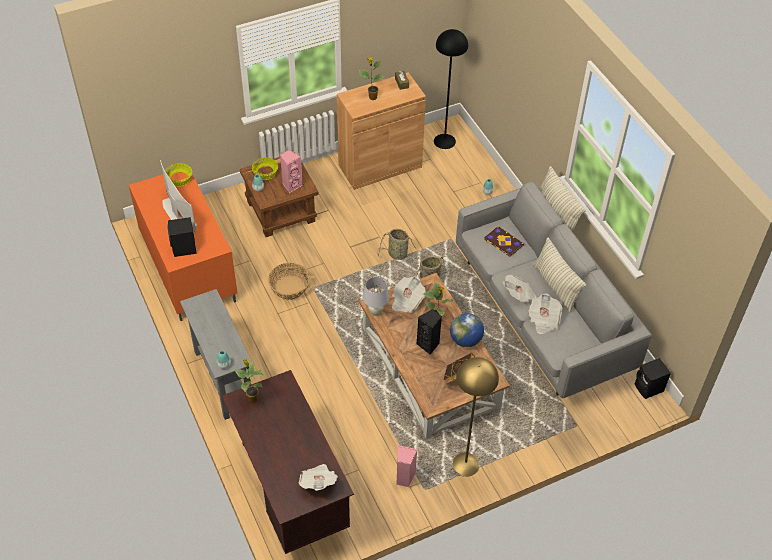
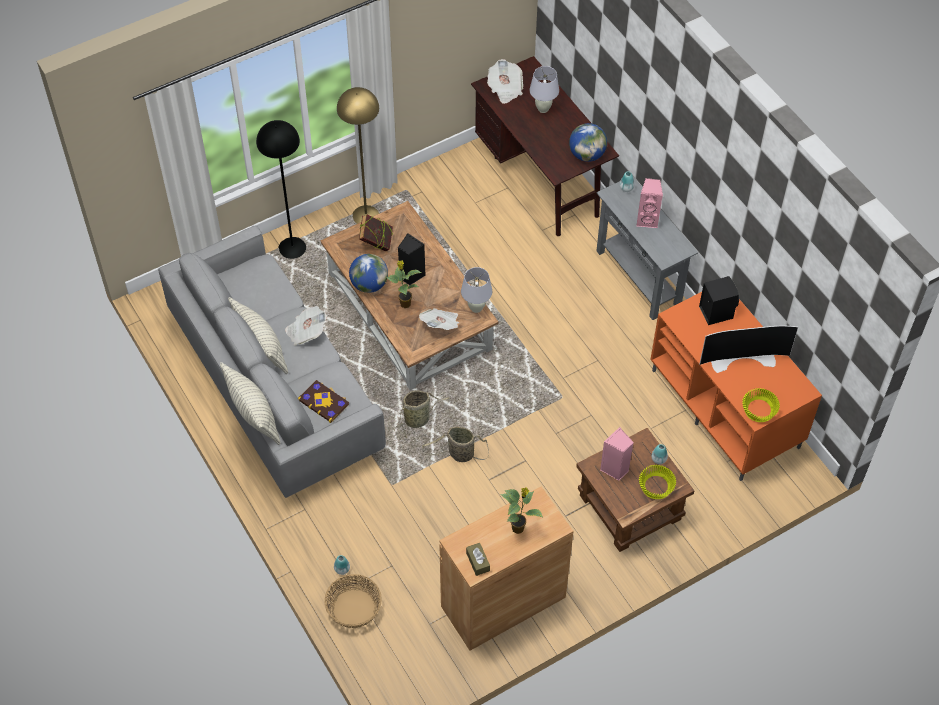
camera: 175 degrees right, 5 degrees up
television [160,160,197,233] -> television turned 60 degrees counterclockwise [699,326,798,373]
potted plant [235,359,266,403] -> globe [569,123,607,162]
basket [268,263,310,300] -> basket moved to [324,574,382,628]
pink speaker [396,445,418,488] -> pink speaker moved to [636,178,663,228]
black floor lamp [434,29,468,149] -> black floor lamp moved to [256,120,306,259]
newspaper [528,294,563,334] -> none
black speaker [635,358,671,399] -> none
none -> white table lamp [530,66,559,113]

